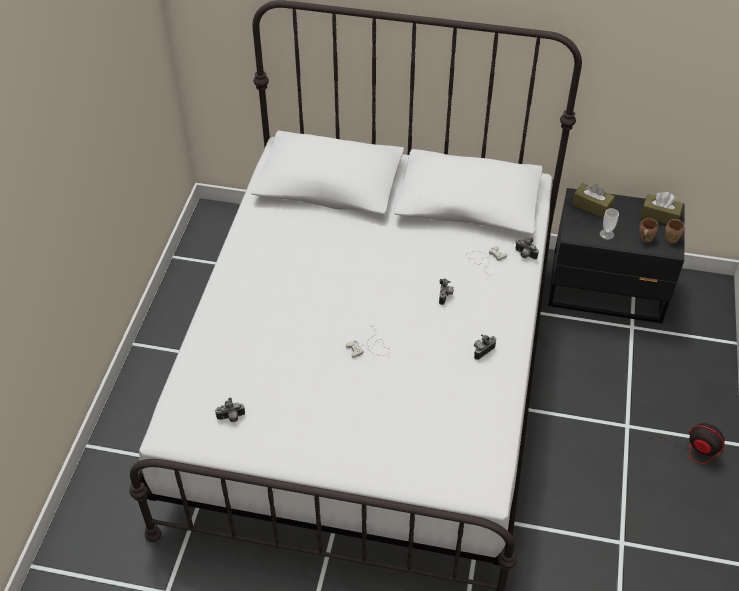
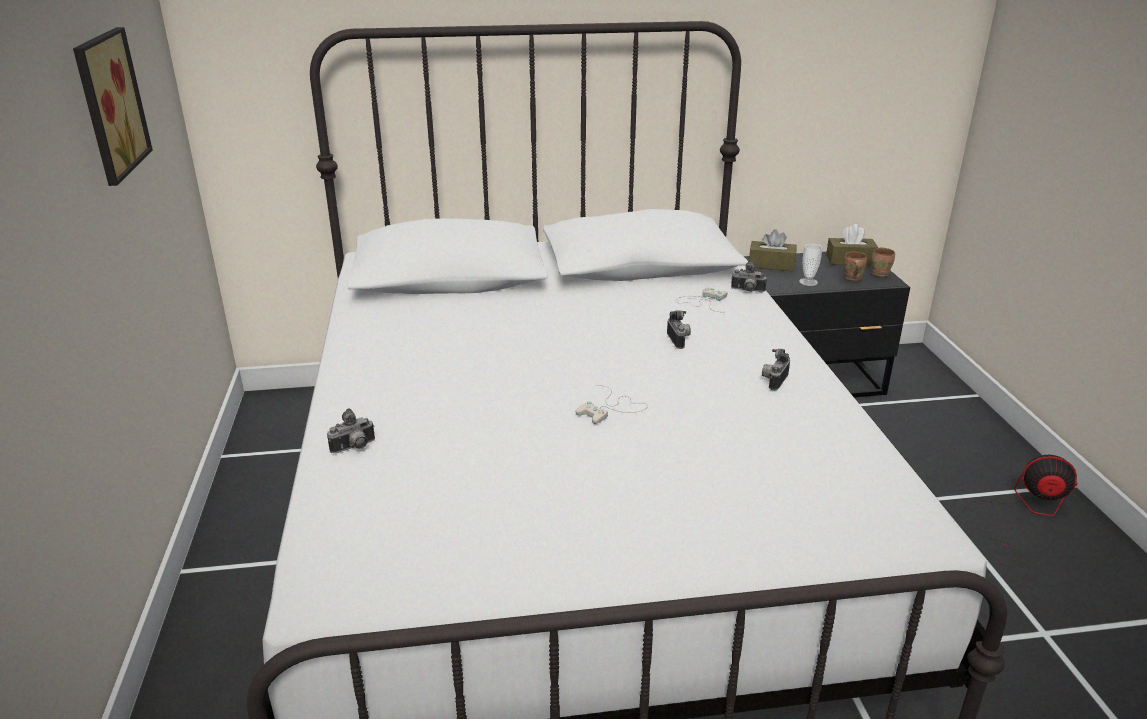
camera: 20 degrees left, 20 degrees down
camera [215,398,245,422] -> camera moved to [327,408,375,453]
none -> picture [73,27,153,186]

